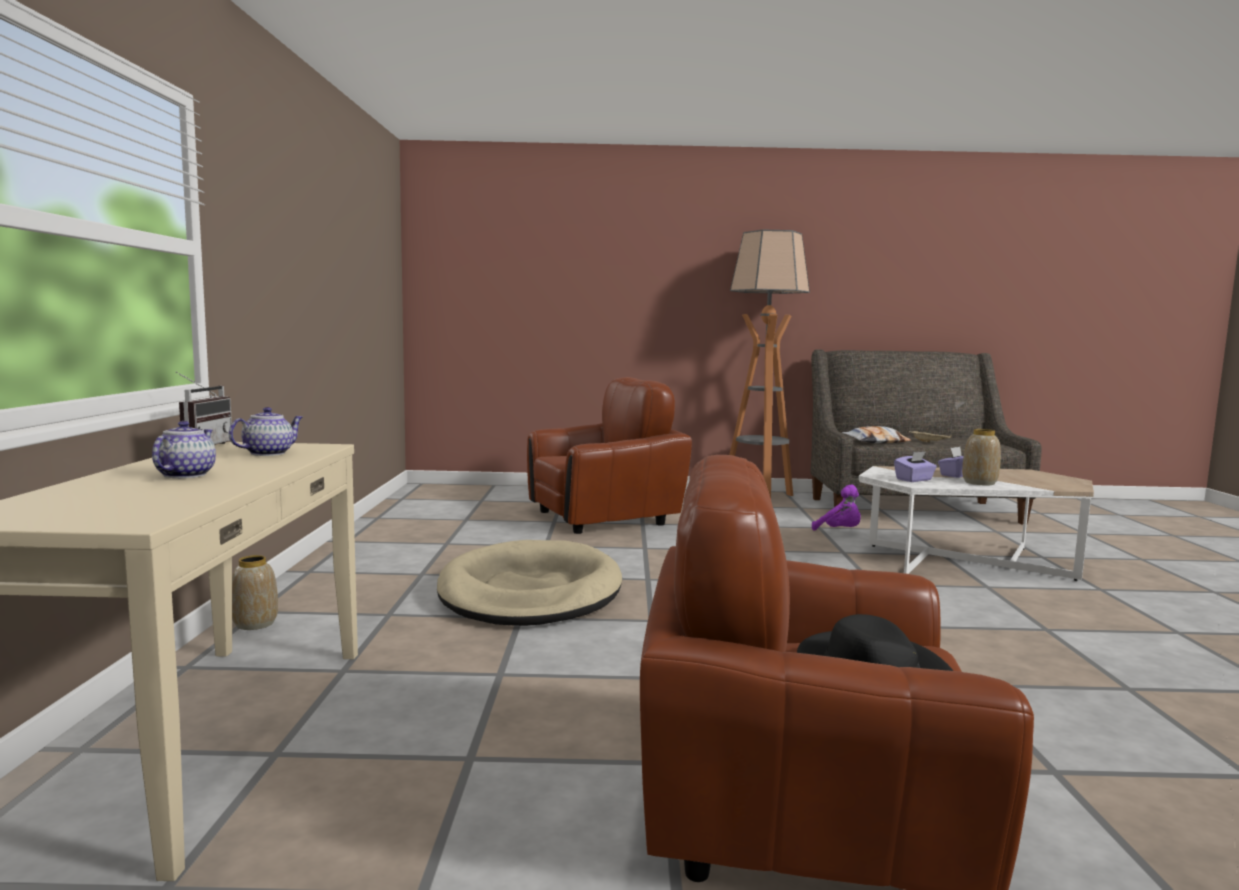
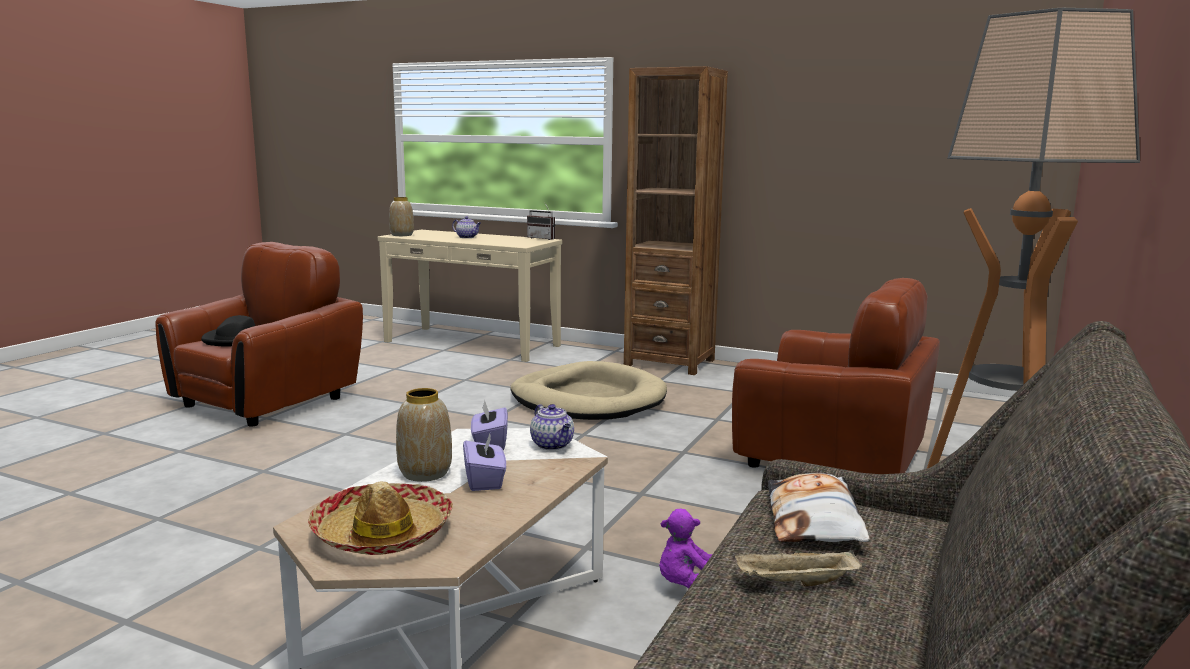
camera: 115 degrees right, 5 degrees up
teapot [229,407,303,456] -> teapot moved to [530,404,574,450]
vase [232,555,278,630] -> vase moved to [389,197,414,236]
brown armchair [527,377,692,534] -> brown armchair turned 60 degrees counterclockwise [732,278,940,474]
none -> hat [308,481,453,555]
none -> brown bookcase [624,66,728,375]

